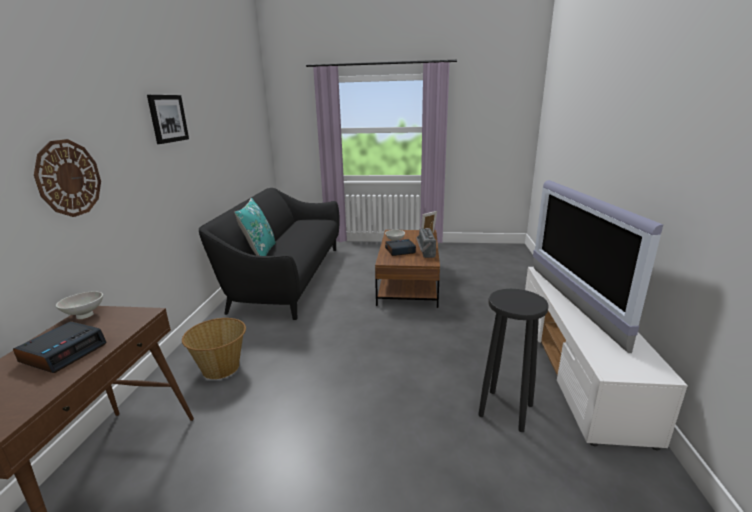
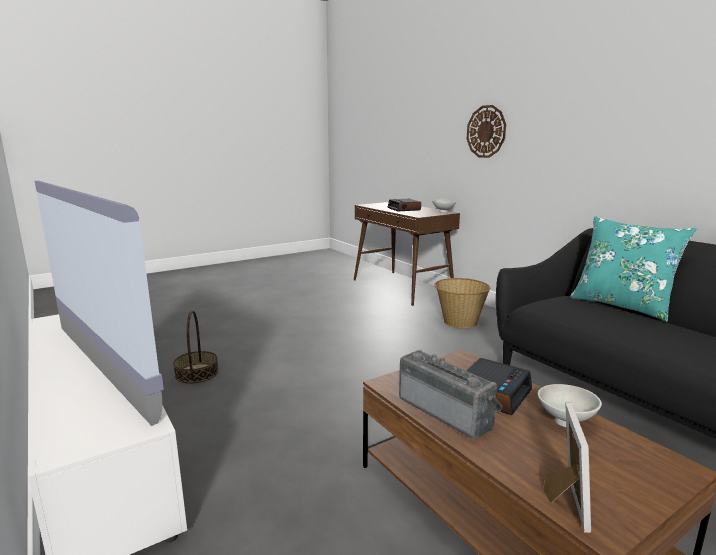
camera: 140 degrees right, 5 degrees down
picture [147,95,189,144] -> none
black stool [478,289,549,432] -> basket [173,310,219,384]

